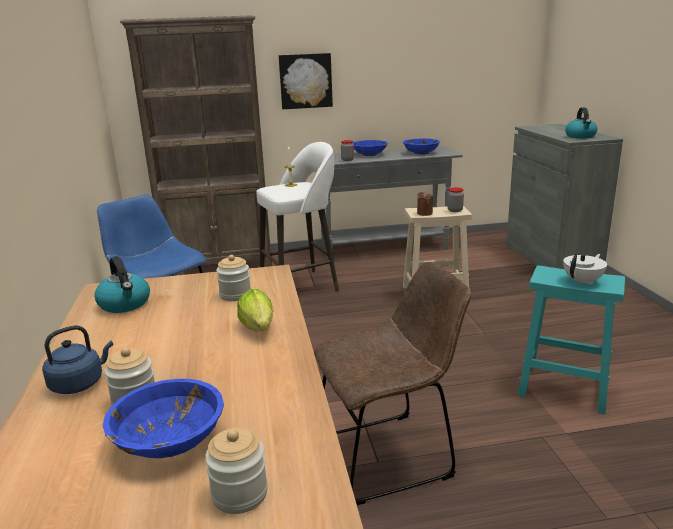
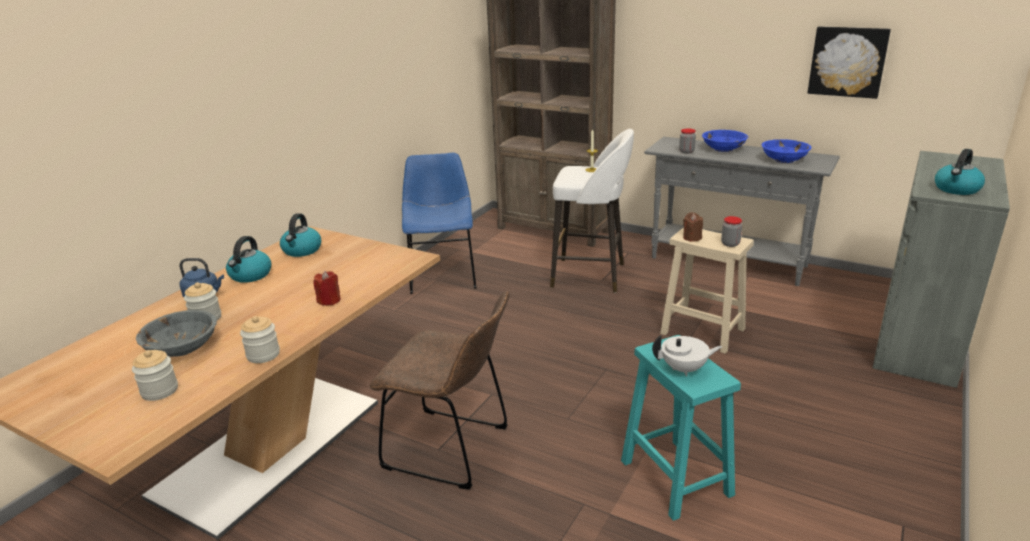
camera: 40 degrees right, 5 degrees up
blue bowl [103,379,224,458] -> grey bowl [136,310,217,357]
jar [216,255,251,301] -> jar moved to [240,316,280,363]
lettuce [237,289,274,332] -> red candle [313,271,341,306]
picture [279,53,333,109] -> picture moved to [808,26,891,99]
none -> kettle [226,236,272,283]

